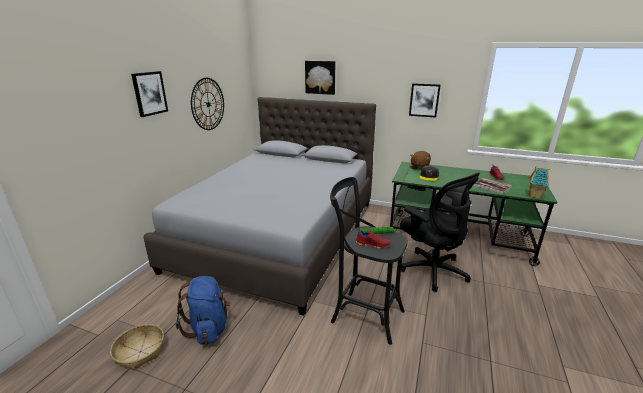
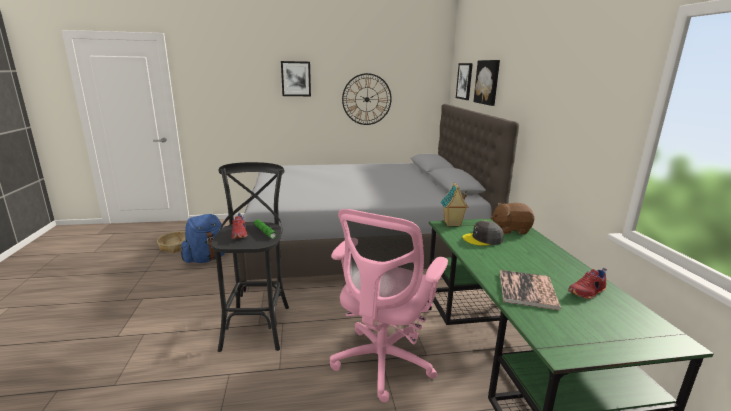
camera: 60 degrees right, 5 degrees down
black office chair [400,173,480,292] -> pink office chair [330,209,448,402]
picture [409,83,441,118] -> picture moved to [456,63,473,100]
toy house [529,166,550,199] -> toy house moved to [441,183,469,227]

